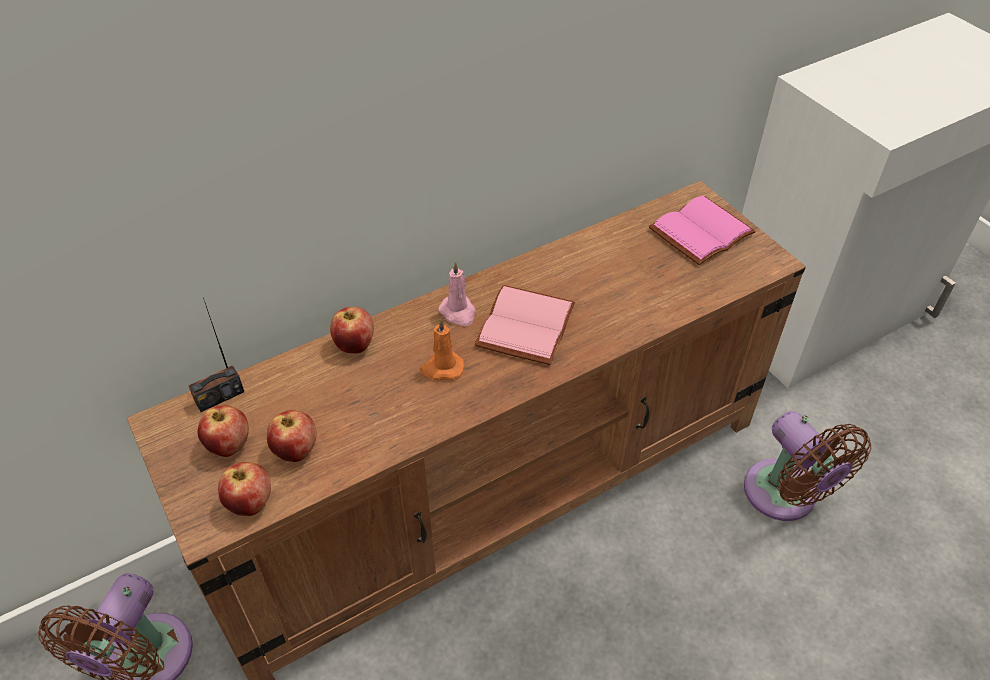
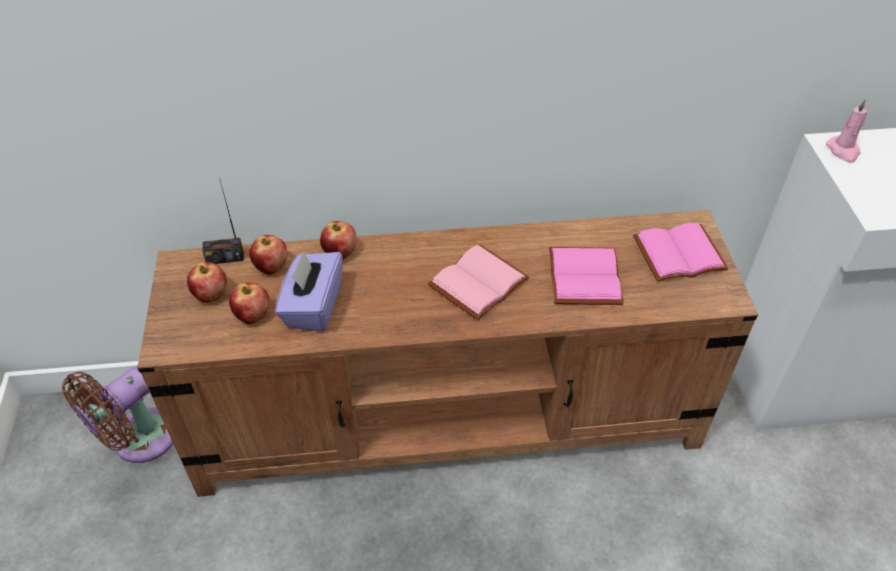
camera: 25 degrees right, 0 degrees up
apple [218,462,271,516] -> apple moved to [249,235,287,275]
orange candle [420,318,464,381] -> none
pink candle [438,261,476,326] -> pink candle moved to [826,100,867,163]
brown fan [744,411,871,521] -> none
none -> purple tissue box [275,250,343,332]
none -> pink book [549,247,624,305]

